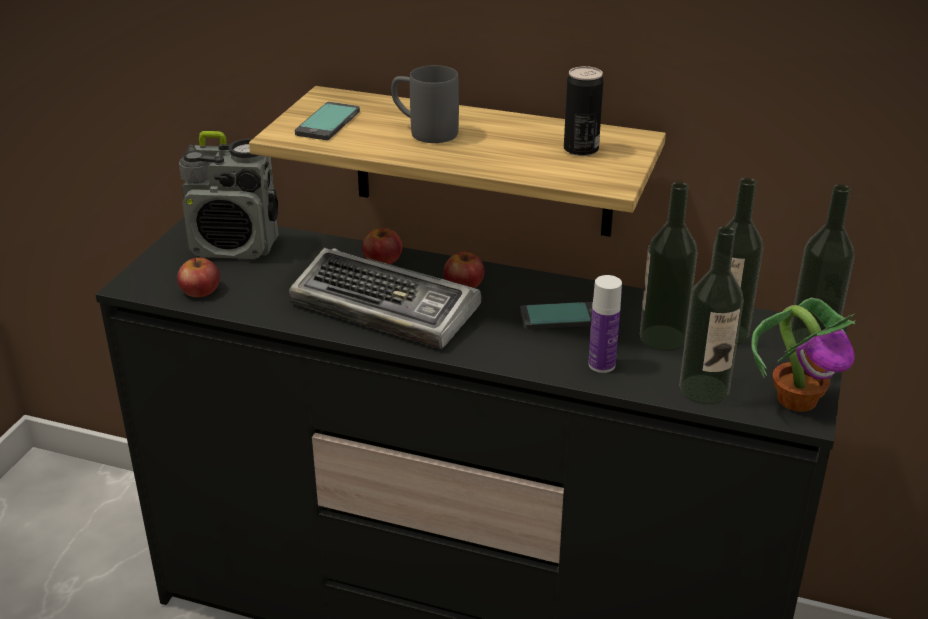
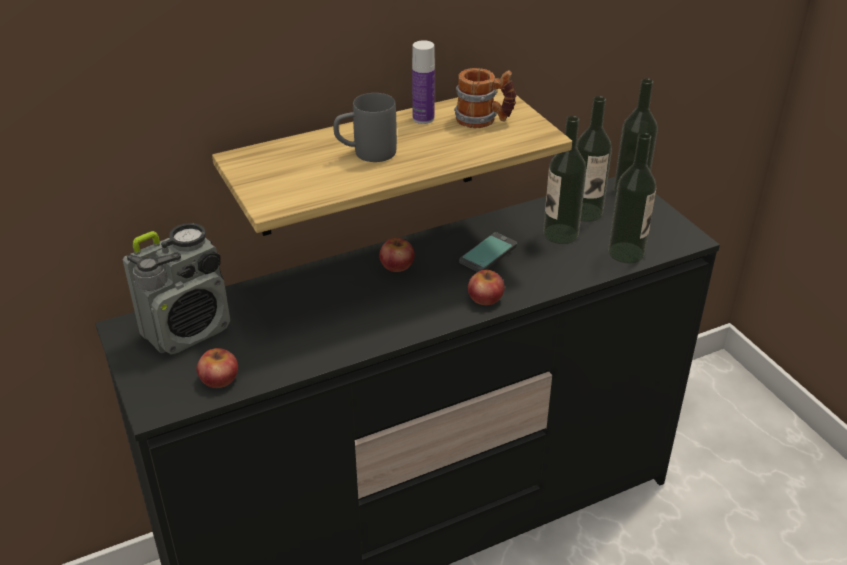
camera: 45 degrees left, 5 degrees up
keyboard [289,248,481,349] -> none
phone [295,102,360,140] -> none
apple [362,228,402,264] -> apple moved to [468,270,505,305]
can [564,66,604,156] -> mug [454,68,516,128]
bottle [588,275,622,373] -> bottle moved to [412,40,435,124]
potted plant [751,298,856,412] -> none

